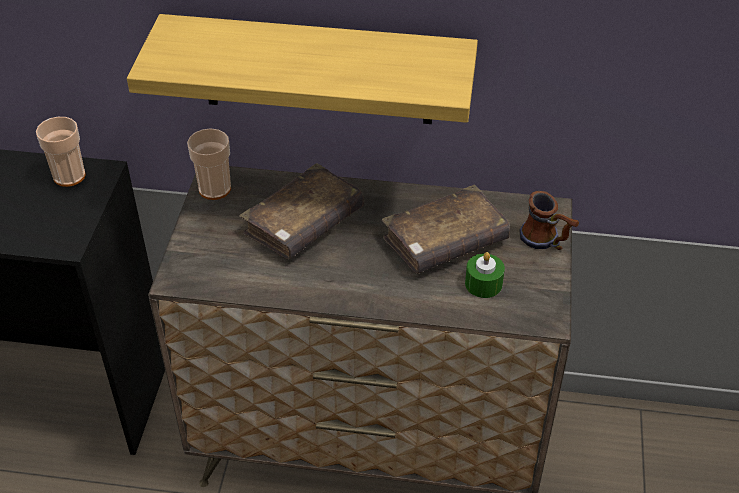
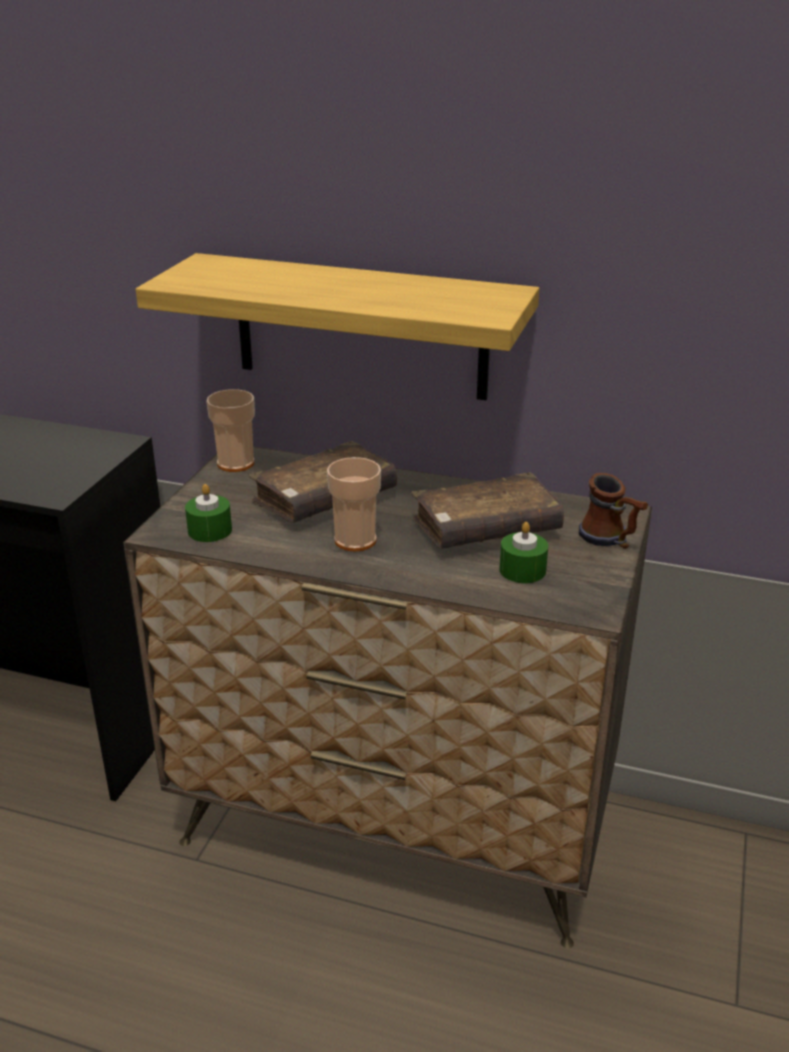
camera: 10 degrees right, 15 degrees down
cup [36,117,86,187] -> cup moved to [327,457,381,551]
none -> green candle [185,484,232,542]

